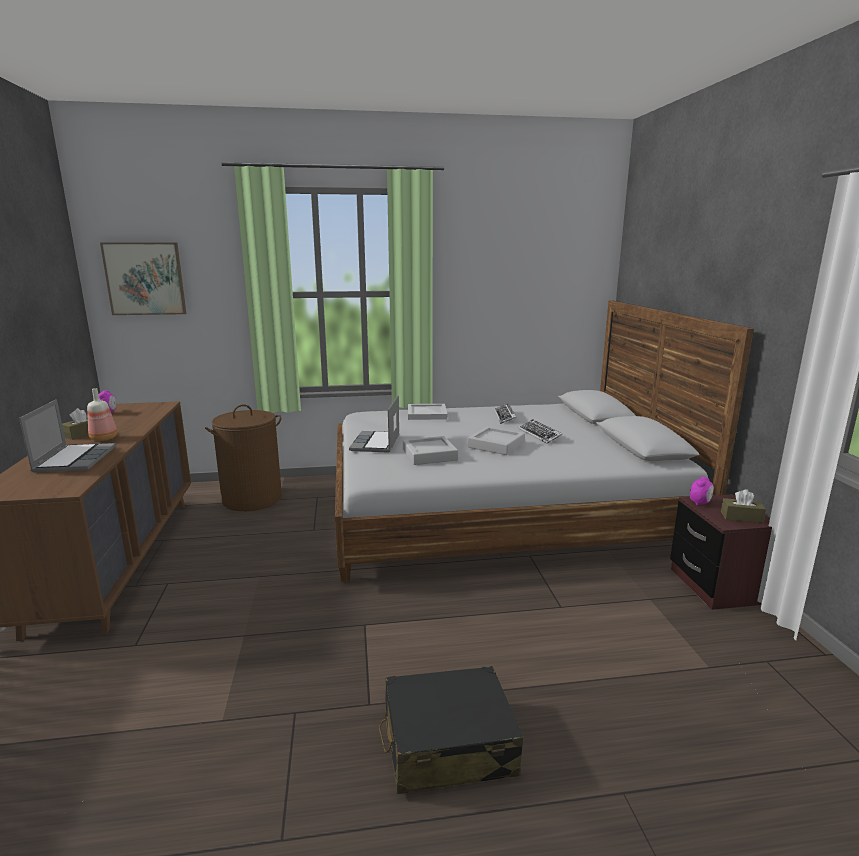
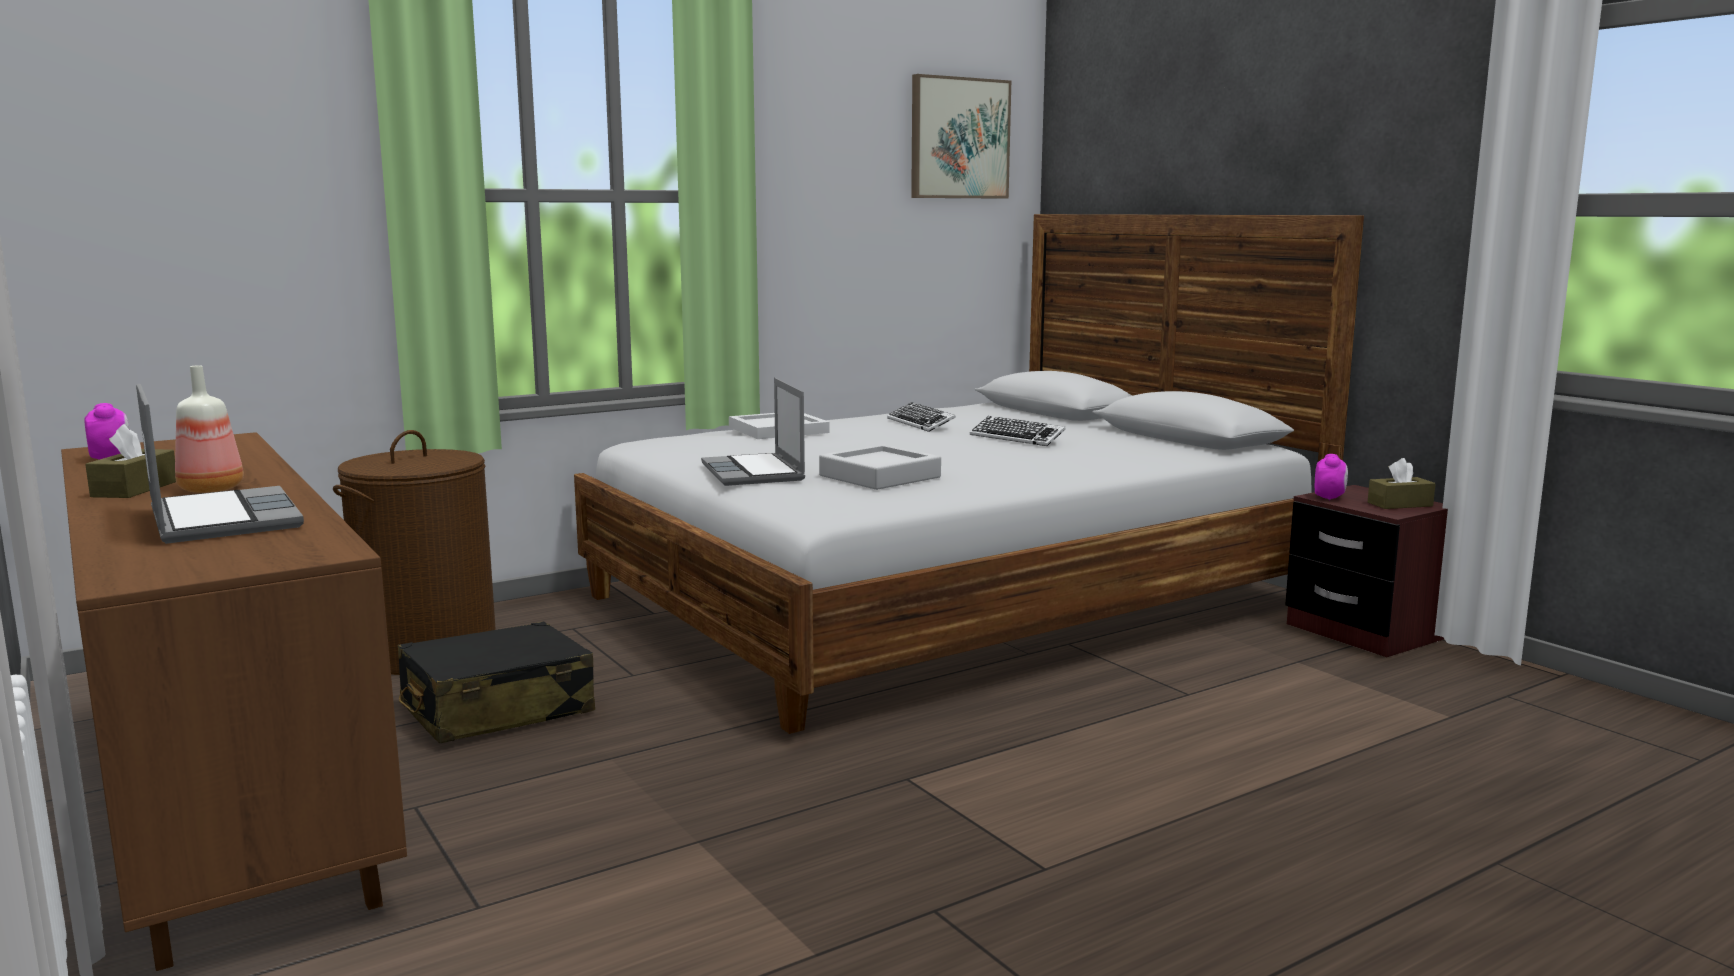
camera: 25 degrees left, 5 degrees down
picture [100,242,186,315] -> picture moved to [911,74,1011,199]
black suitcase [379,666,523,794] -> black suitcase moved to [398,621,595,743]
grey tray [467,426,525,455] -> none

